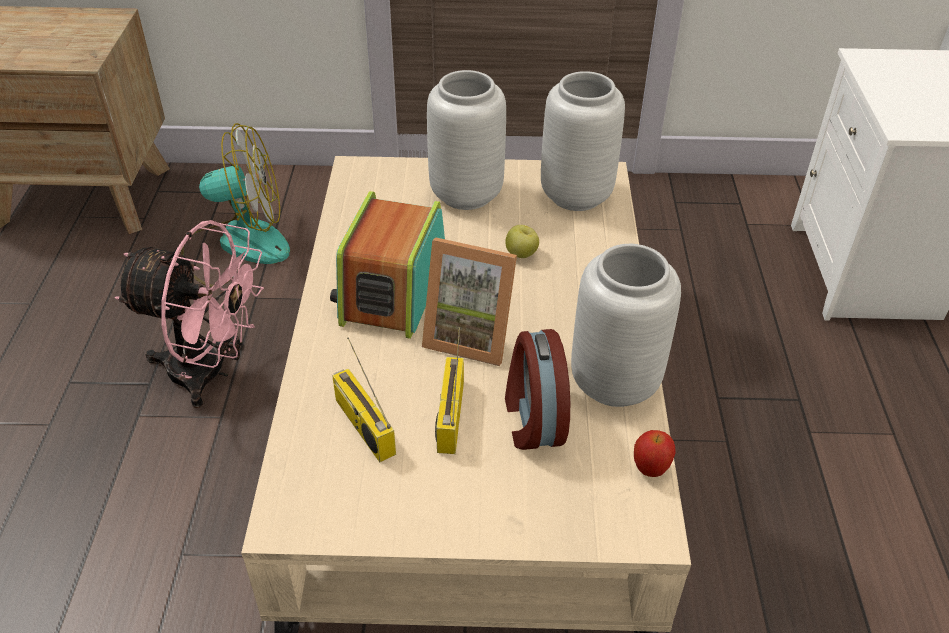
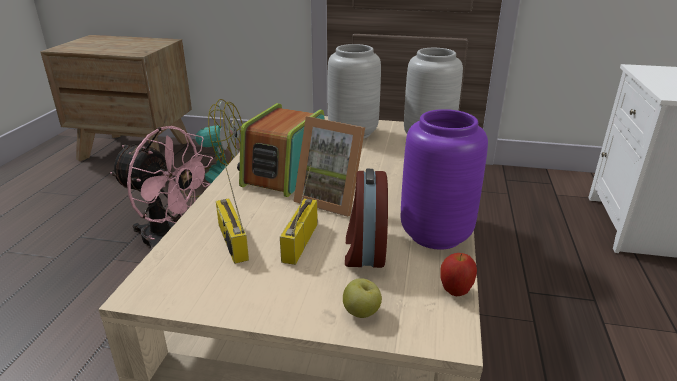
camera: 10 degrees right, 15 degrees down
apple [505,225,539,258] -> apple moved to [343,278,382,318]
grey vase [571,244,681,407] -> purple vase [401,109,488,250]

